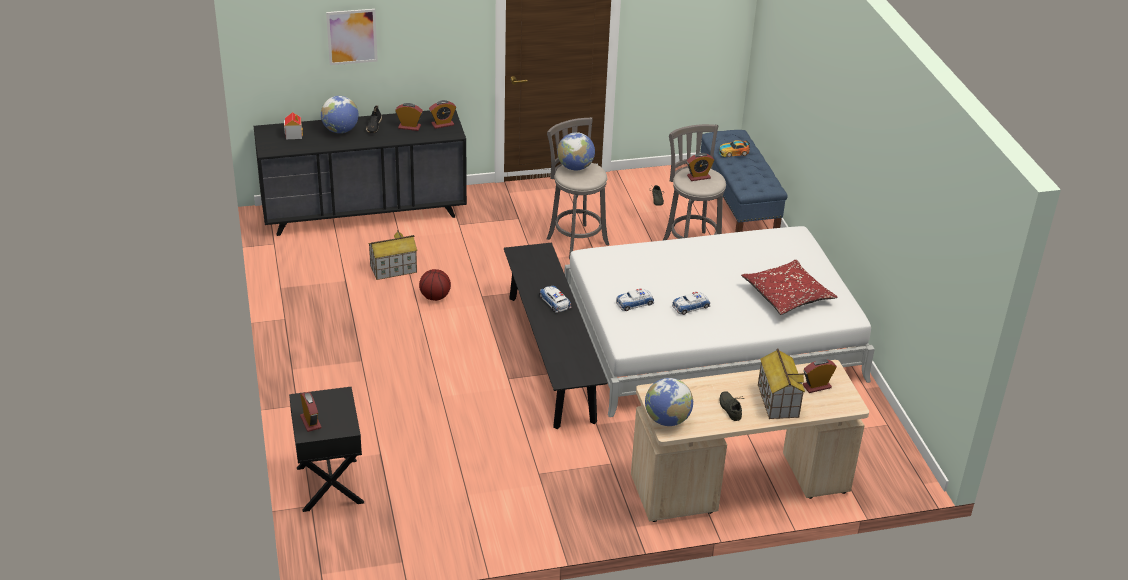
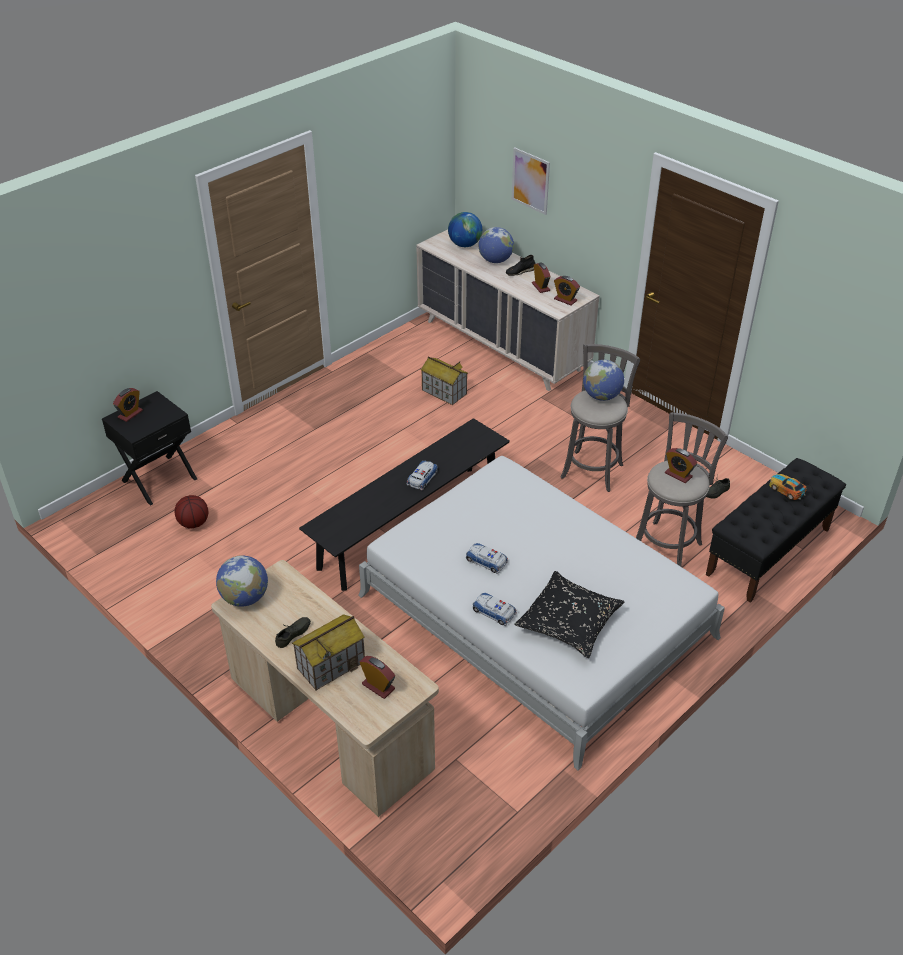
camera: 60 degrees right, 5 degrees up
black dresser [254,110,467,236] -> beige dresser [416,229,599,391]
toy house [284,112,303,139] -> globe [448,212,482,247]
basketball [419,269,451,301] -> basketball moved to [174,495,208,528]
toy car [616,288,654,311] -> toy car moved to [473,593,517,626]
blue bench [700,130,788,232] -> black bench [706,458,846,603]
red pillow [741,260,837,315] -> black pillow [514,571,624,658]

